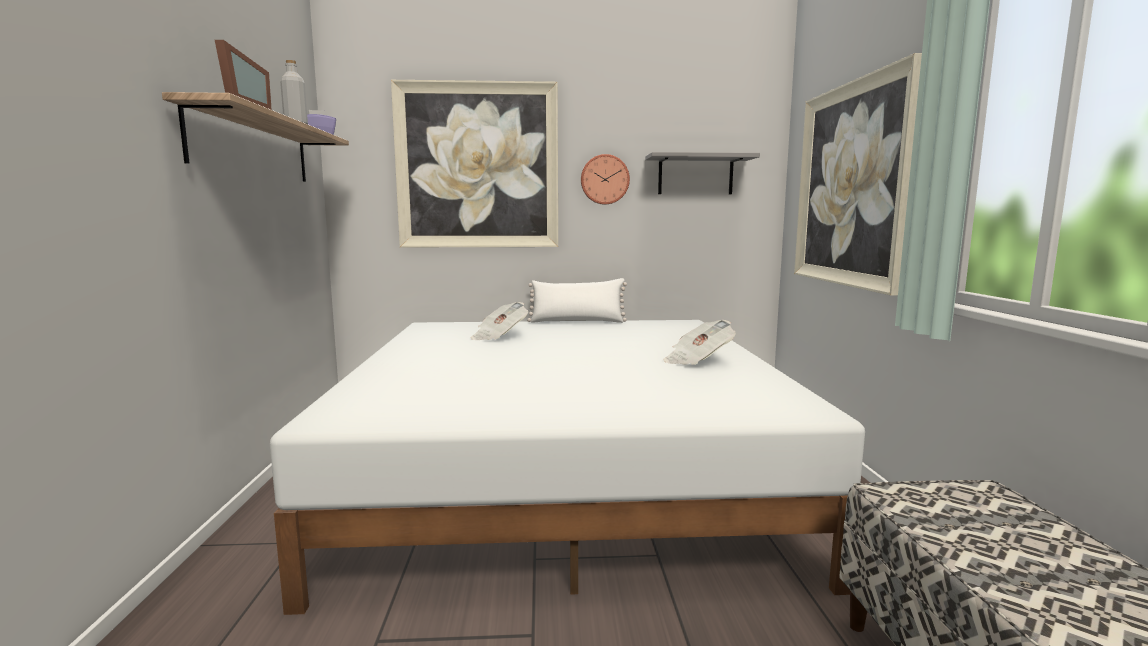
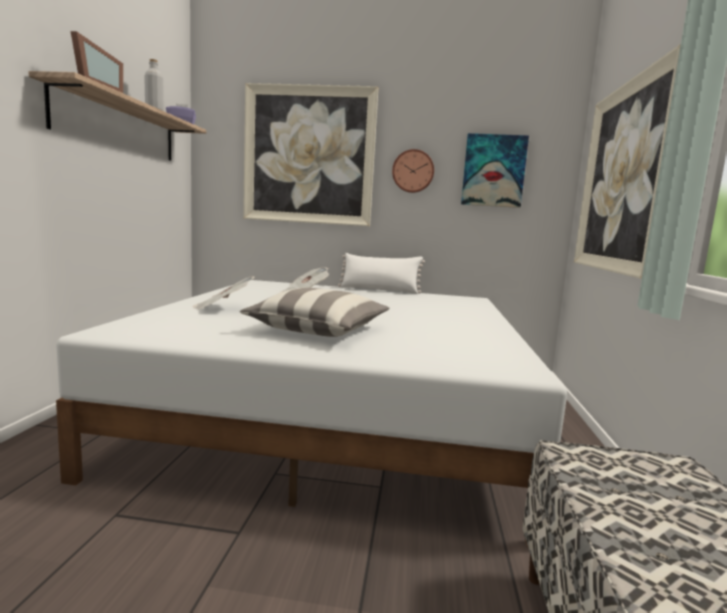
camera: 10 degrees right, 0 degrees up
grey shelf [645,152,760,194] -> picture [461,133,529,208]
newspaper [663,320,736,365] -> newspaper moved to [193,276,255,310]
none -> pillow [240,288,389,337]

